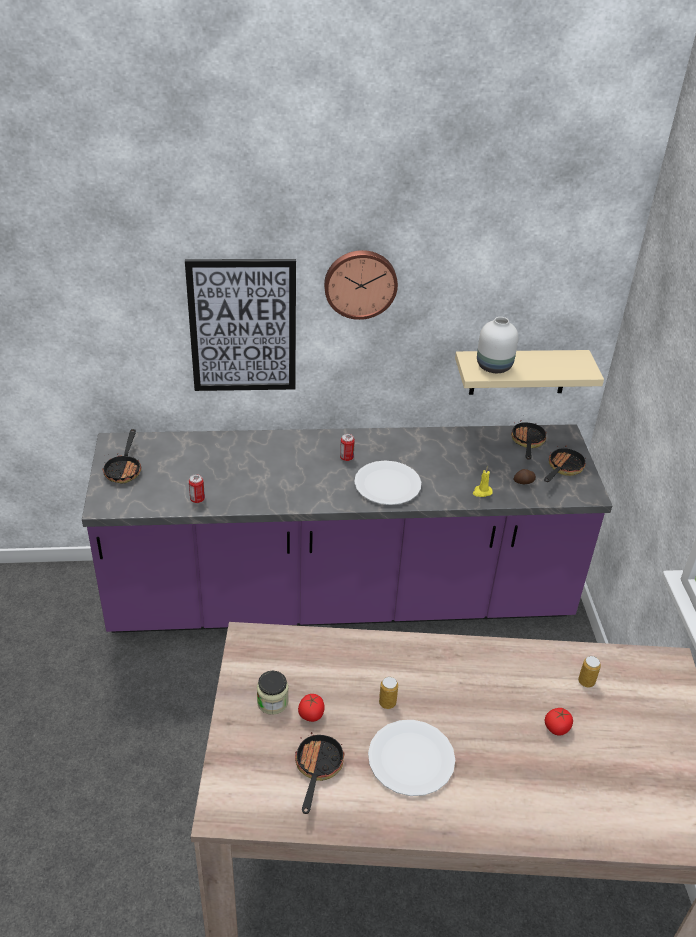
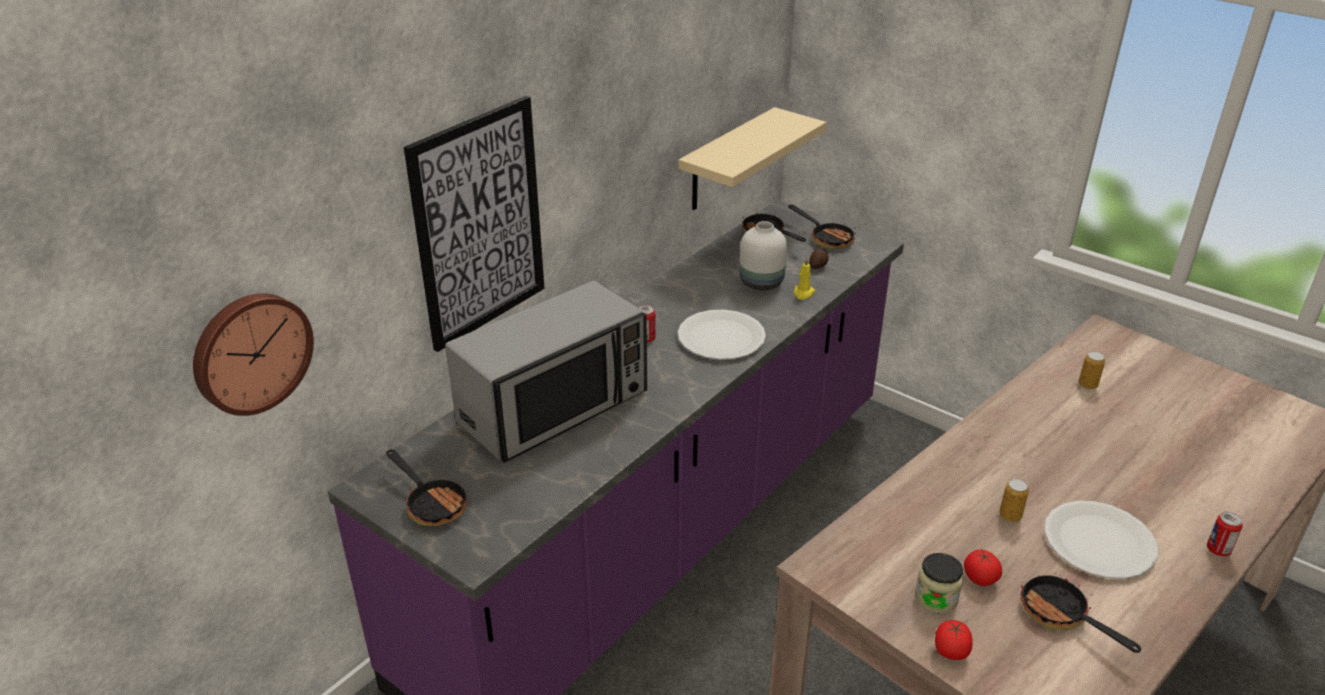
camera: 45 degrees left, 5 degrees down
can [189,474,205,503] -> can moved to [1207,512,1243,556]
wall clock [324,250,398,320] -> wall clock moved to [193,293,314,416]
white vase [477,317,518,373] -> white vase moved to [739,221,787,291]
frying pan [544,445,586,482] -> frying pan turned 150 degrees clockwise [788,205,856,249]
tomato [545,708,573,736] -> tomato moved to [935,620,973,660]
none -> microwave [445,280,647,463]

